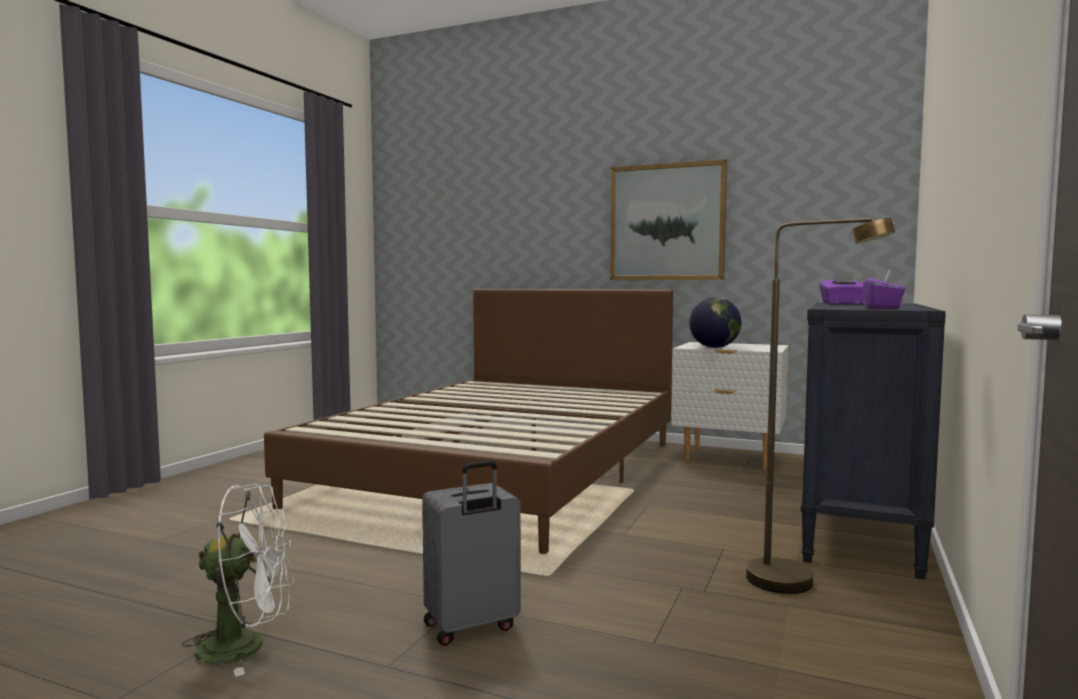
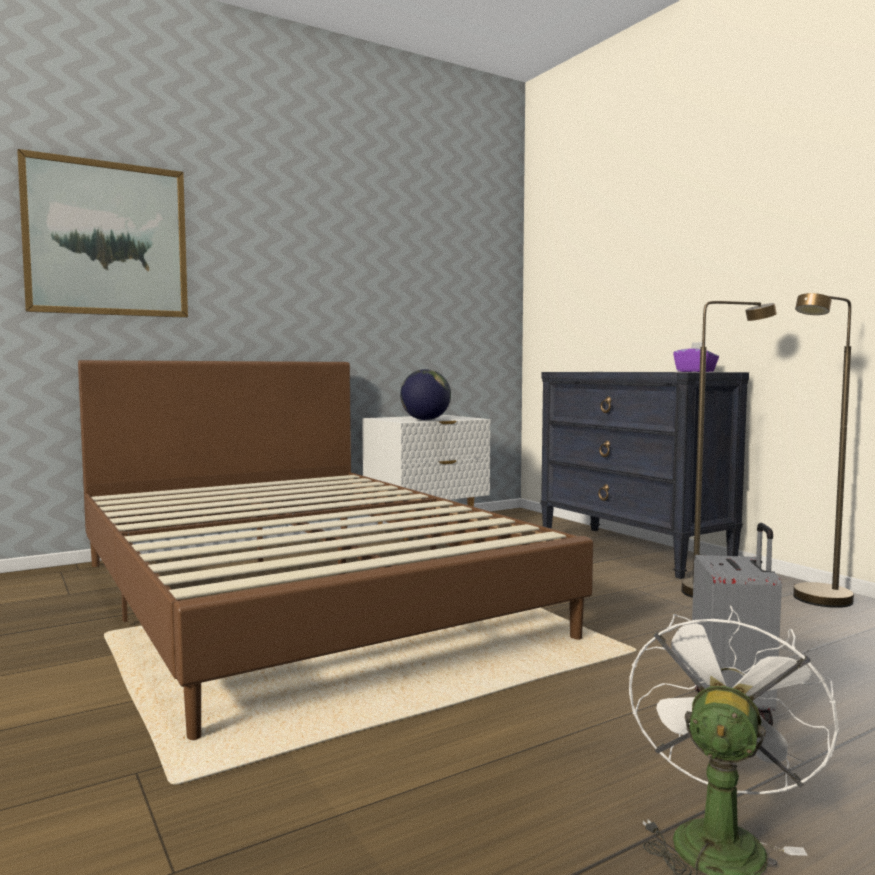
camera: 55 degrees left, 0 degrees up
picture [610,159,727,280] -> picture moved to [17,149,188,318]
purple tissue box [819,272,864,304] -> none
none -> brown floor lamp [793,293,854,608]

